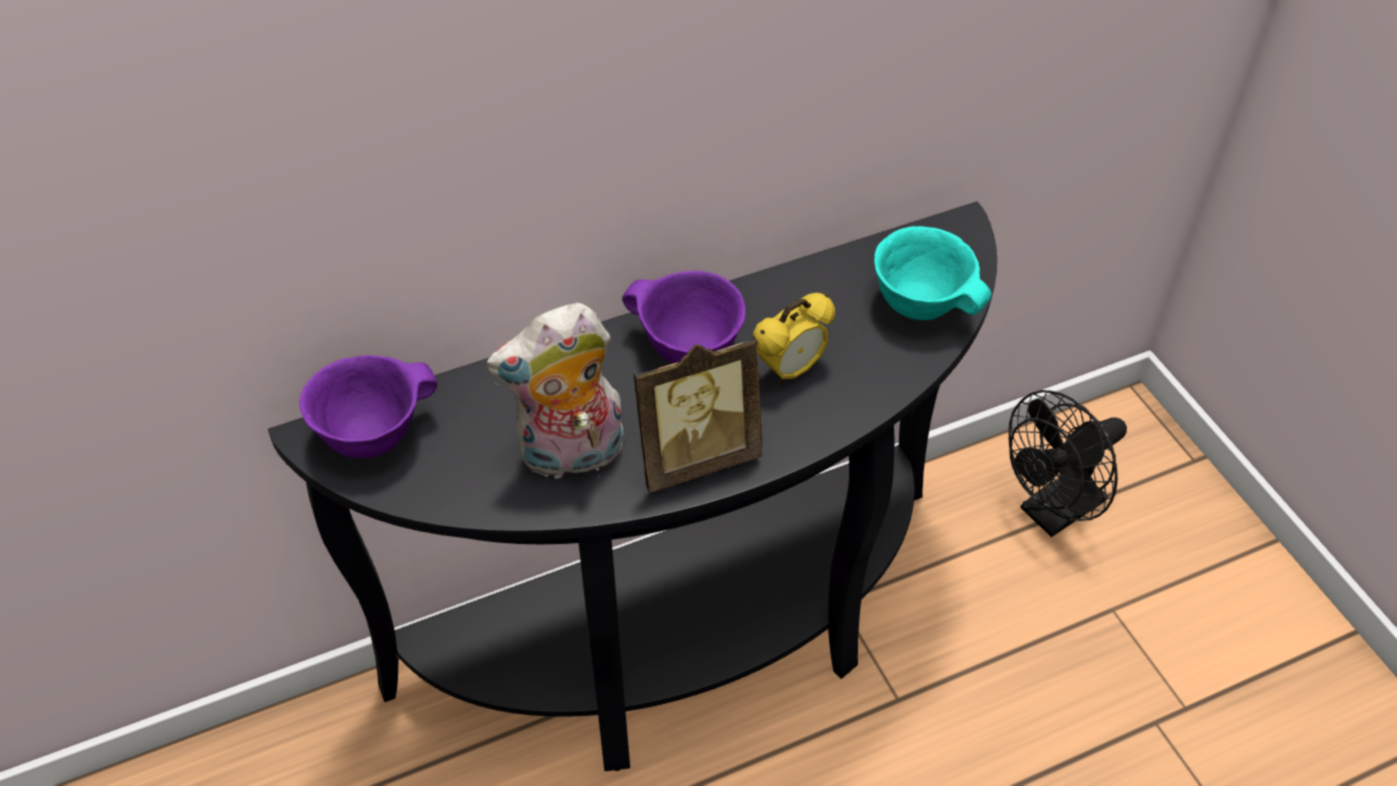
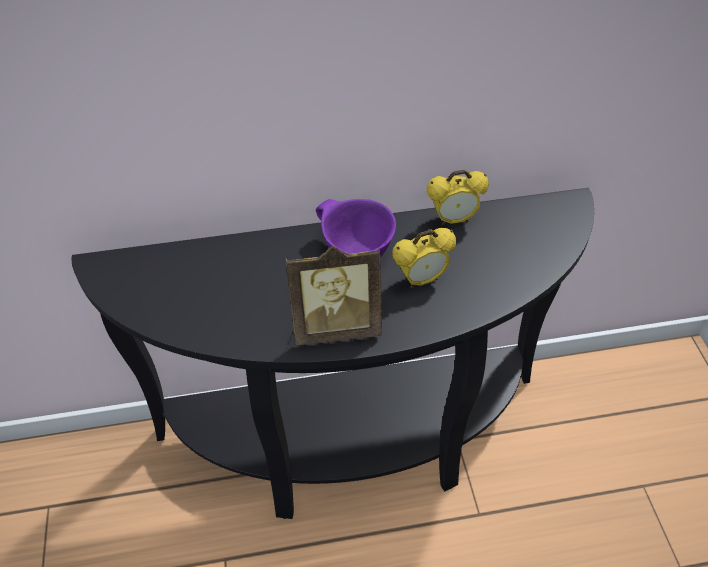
camera: 15 degrees right, 0 degrees up
purple bowl [299,355,437,458] -> none
plush toy [486,303,624,479] -> none
turquoise bowl [874,226,992,320] -> none
black fan [1009,390,1127,537] -> none
none -> alarm clock [427,170,489,226]

